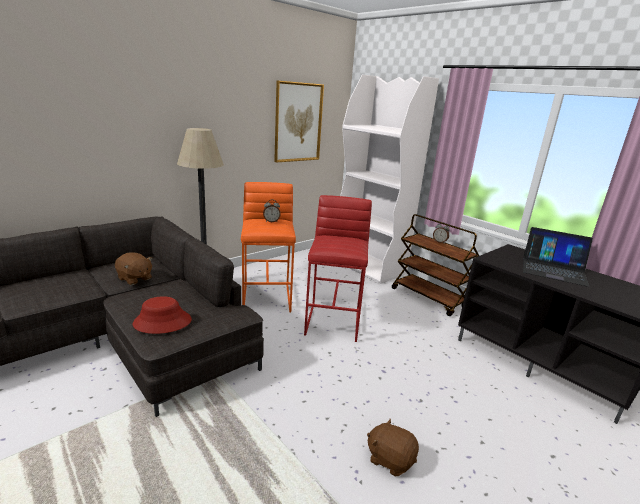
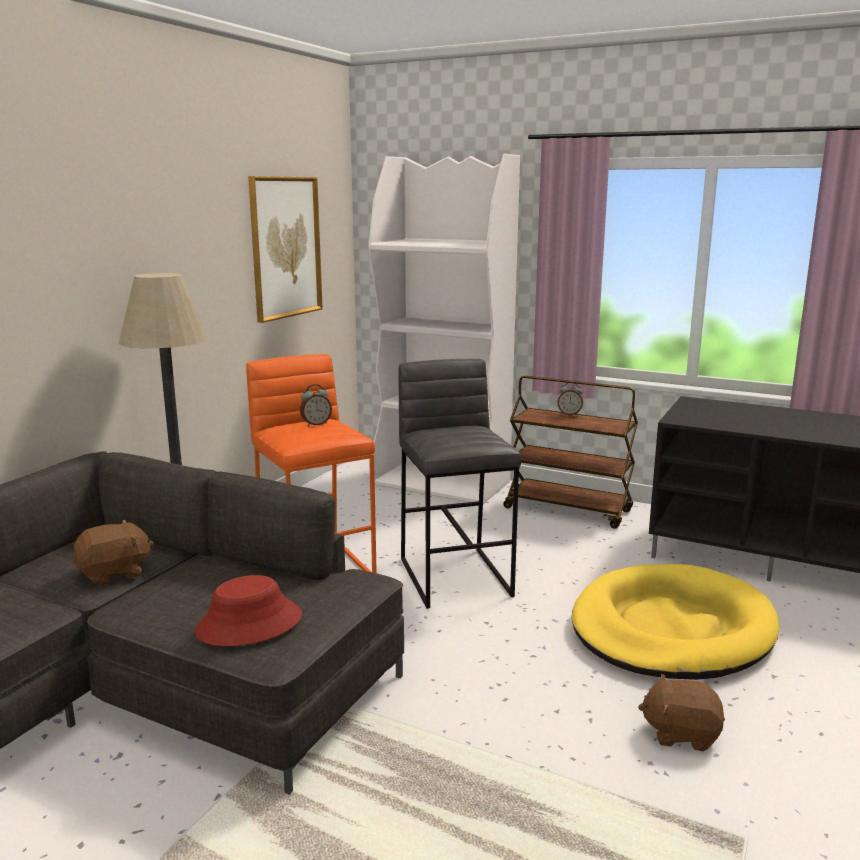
camera: 20 degrees left, 5 degrees down
brown plush toy [115,252,153,285] -> brown plush toy turned 45 degrees counterclockwise [73,520,154,586]
red stool [304,195,372,342] -> grey stool [398,359,521,609]
laptop [523,227,593,287] -> none
none -> yellow dog bed [572,564,779,680]

